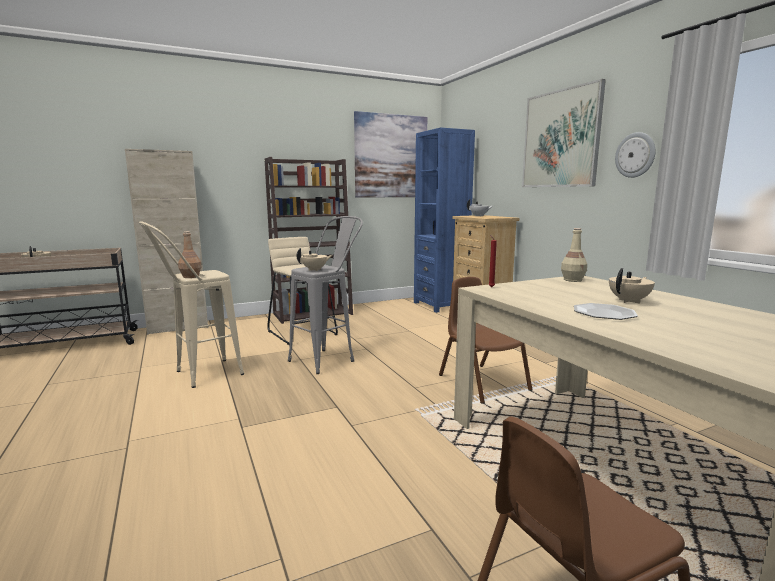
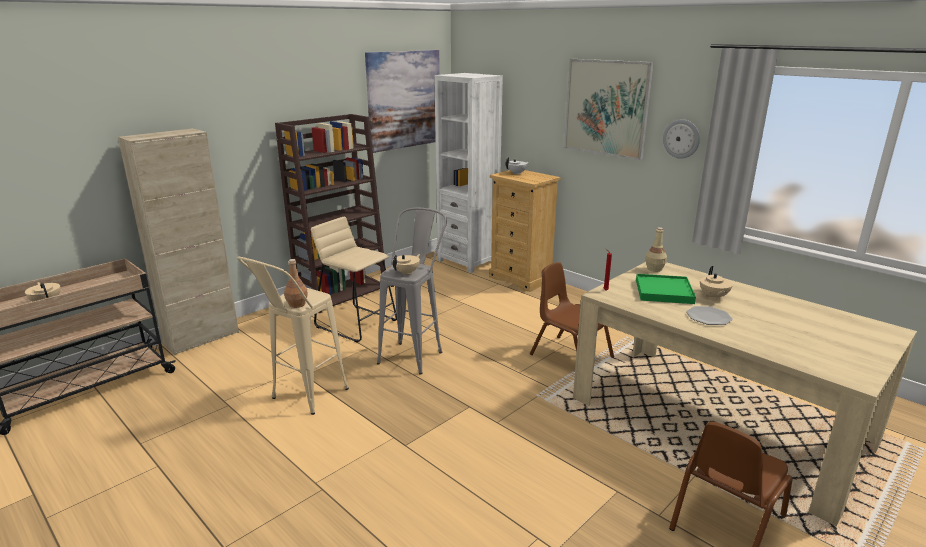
camera: 20 degrees left, 10 degrees up
blue bookcase [414,128,475,313] -> white bookcase [434,73,503,273]
beige teapot [609,268,655,304] -> beige teapot turned 150 degrees clockwise [700,266,733,300]
none -> green tray [636,274,696,304]

